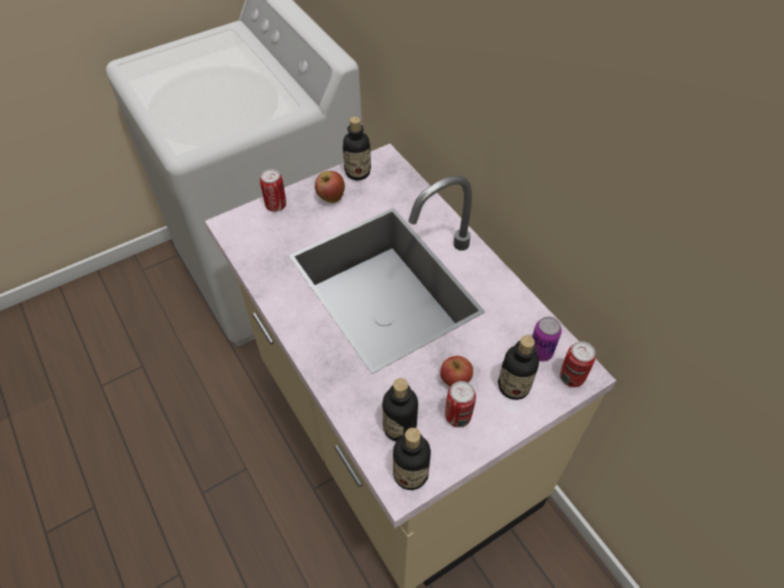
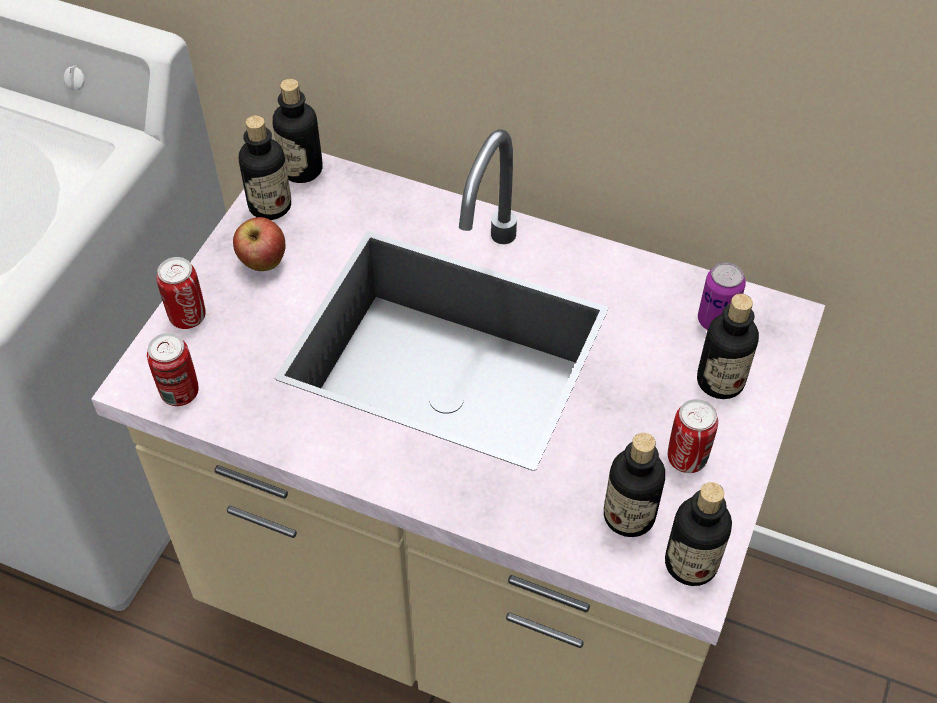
camera: 35 degrees left, 0 degrees up
apple [440,356,473,387] -> none
can [560,341,596,387] -> can moved to [147,333,199,406]
none -> bottle [273,79,323,183]

